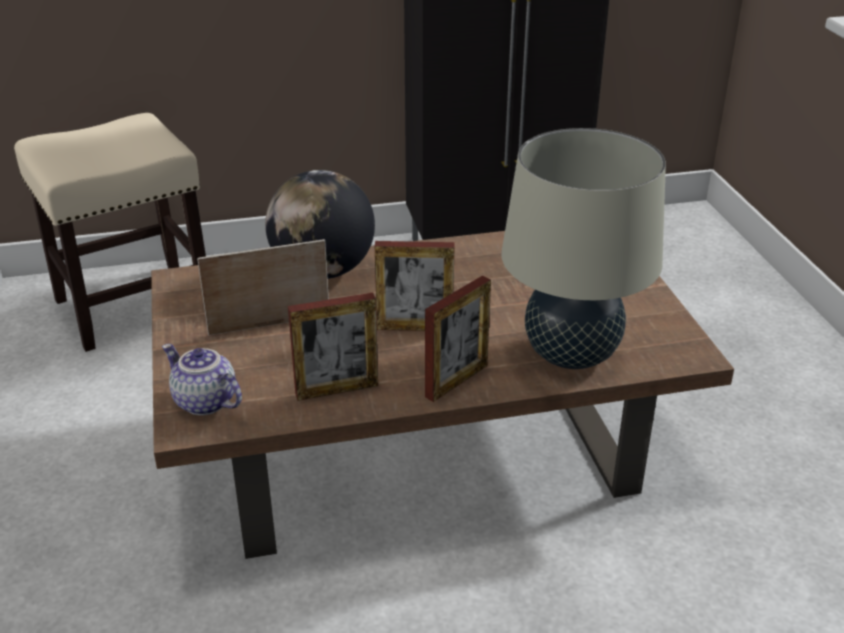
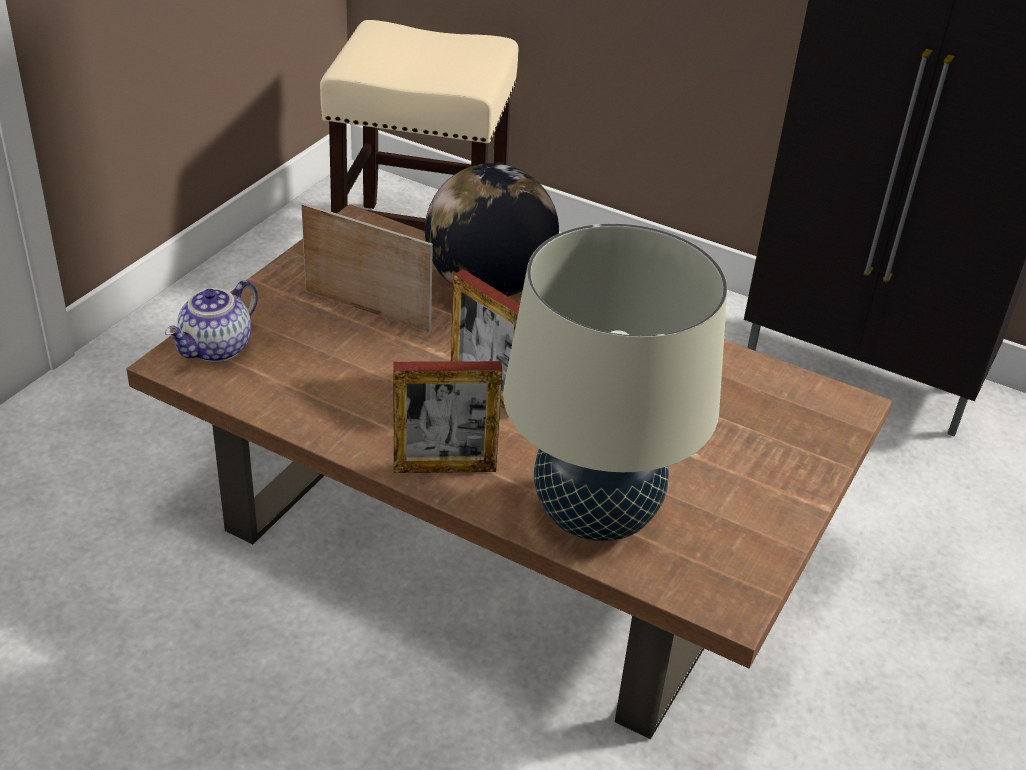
camera: 40 degrees right, 5 degrees up
teapot [162,344,242,415] -> teapot turned 135 degrees counterclockwise [165,280,258,362]
picture frame [288,293,378,401] -> none

